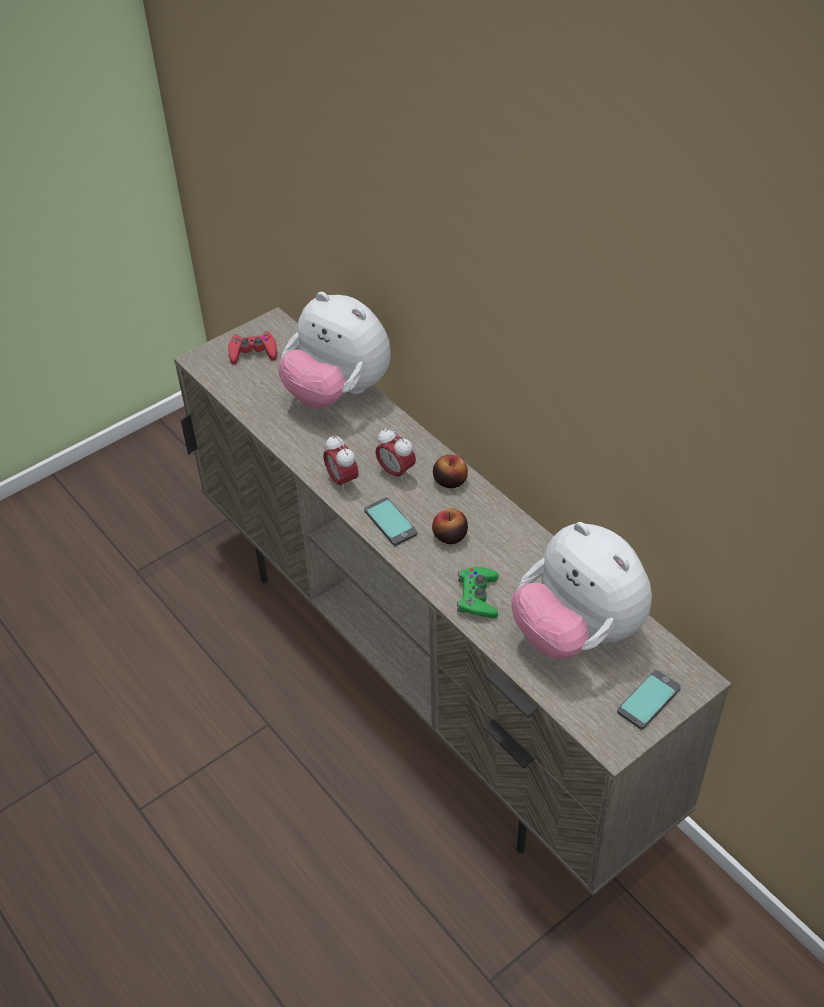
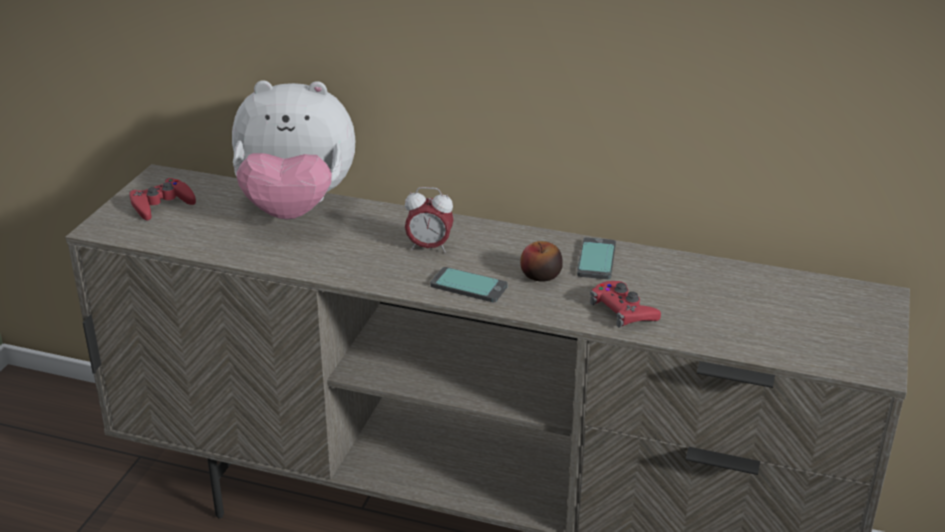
camera: 35 degrees left, 15 degrees down
alarm clock [324,435,359,492] -> none
apple [433,455,468,488] -> none
green game controller [457,567,498,618] -> red game controller [590,281,661,328]
plush toy [512,522,652,659] -> none
phone [617,670,681,730] -> phone moved to [577,237,616,279]

